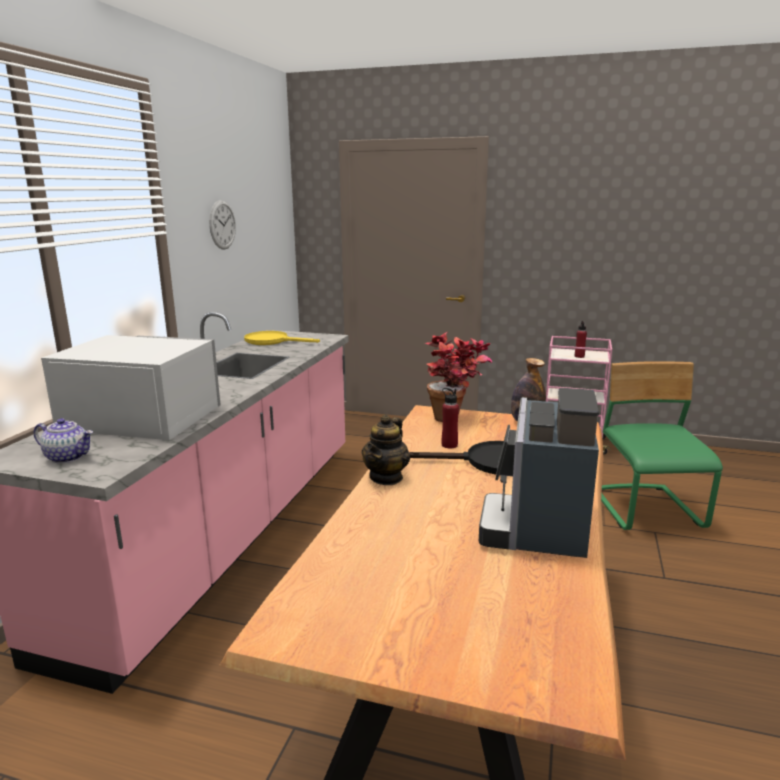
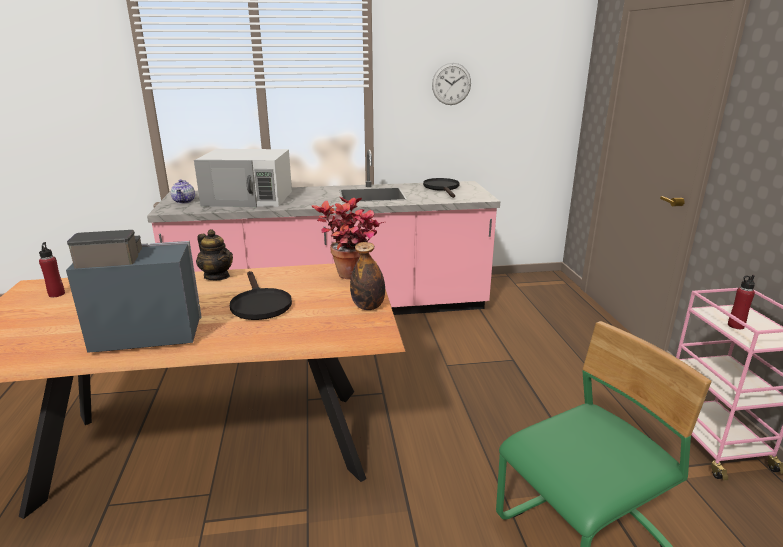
camera: 65 degrees right, 5 degrees up
white microwave [41,335,221,440] -> white microwave turned 105 degrees clockwise [194,149,292,207]
yellow frying pan [244,331,320,345] -> black frying pan [423,178,460,198]
teapot [362,414,410,485] -> teapot turned 135 degrees counterclockwise [196,229,233,280]
red bottle [442,388,459,449] -> red bottle moved to [39,242,65,297]

